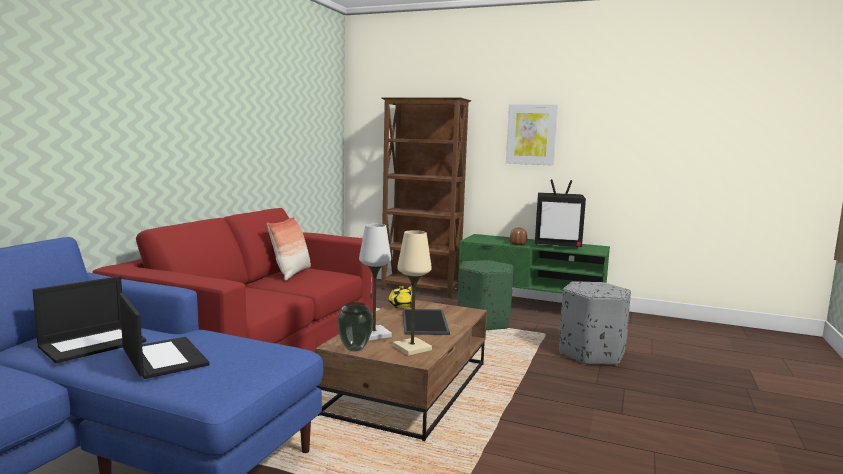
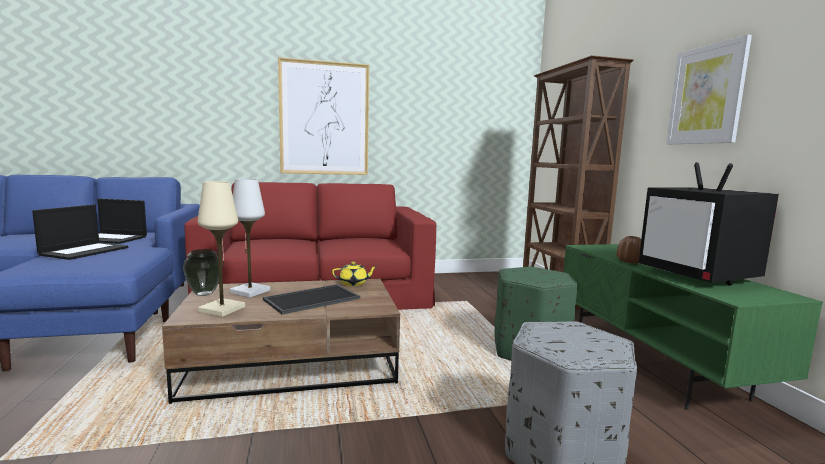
camera: 55 degrees right, 0 degrees up
pillow [267,216,311,281] -> none
none -> picture [278,57,369,175]

